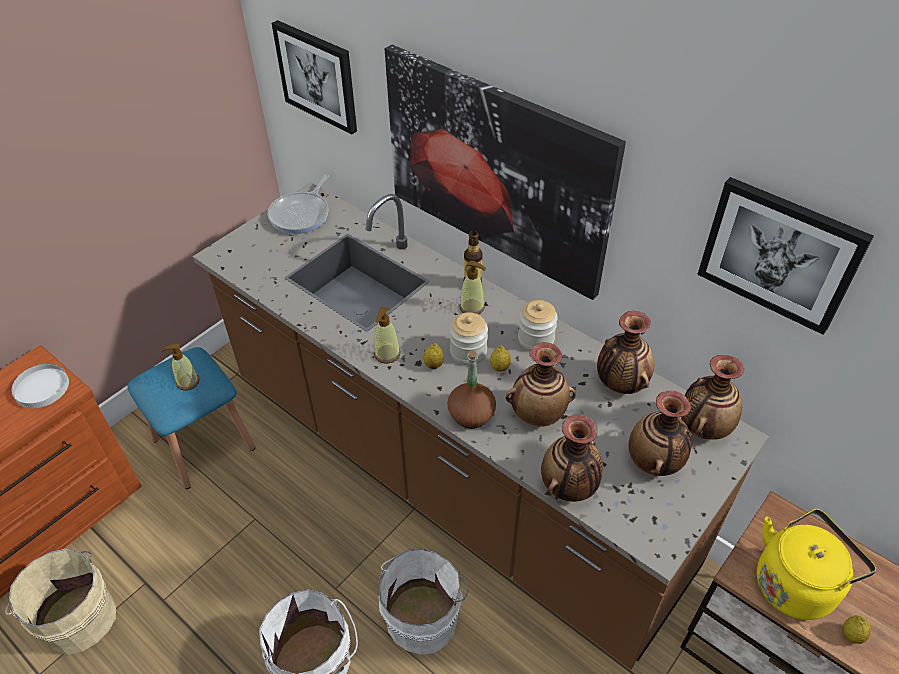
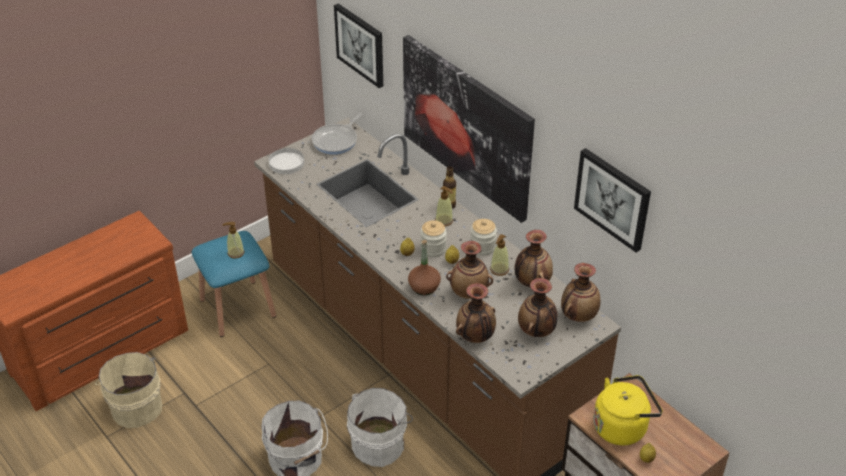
camera: 10 degrees right, 5 degrees down
white plate [11,363,69,408] -> white plate moved to [269,148,304,174]
soap dispenser [374,307,401,364] -> soap dispenser moved to [490,234,509,276]

